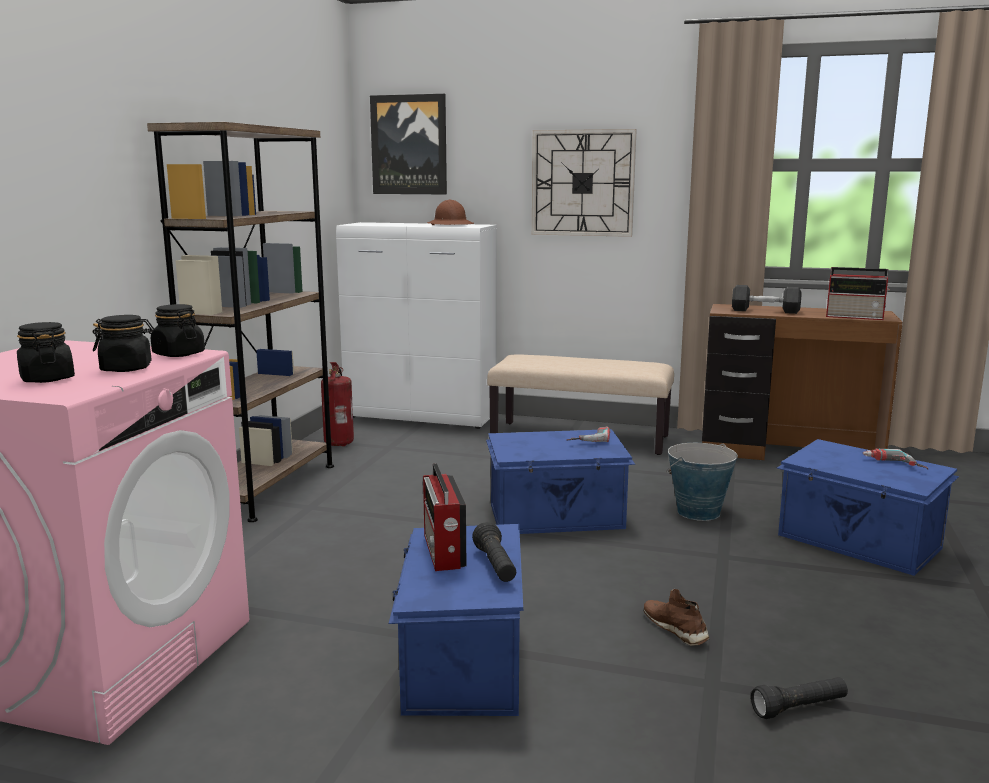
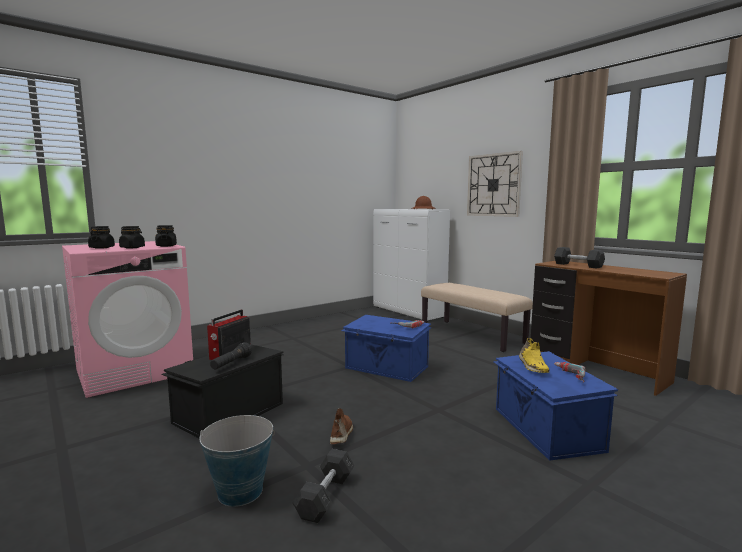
camera: 35 degrees right, 5 degrees down
brown bookcase [147,122,334,522] -> none
fire extinguisher [321,362,354,447] -> none
picture [370,94,447,194] -> none
blue storage box [389,524,523,716] -> black storage box [161,345,283,438]
bucket [666,443,738,521] -> bucket moved to [199,415,275,507]
black flashlight [751,677,848,719] -> grey dumbbell [293,449,354,523]
radio [826,267,890,320] -> none
none -> yellow shoe [519,338,549,373]

